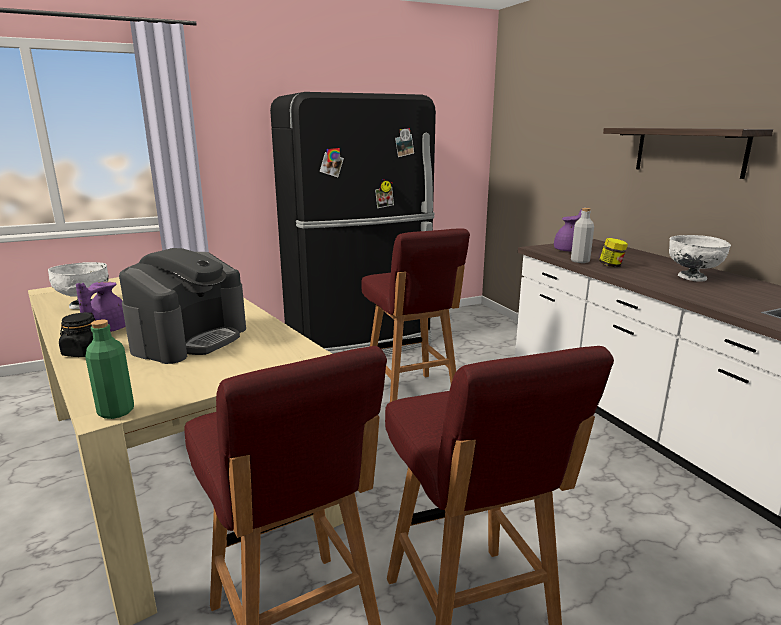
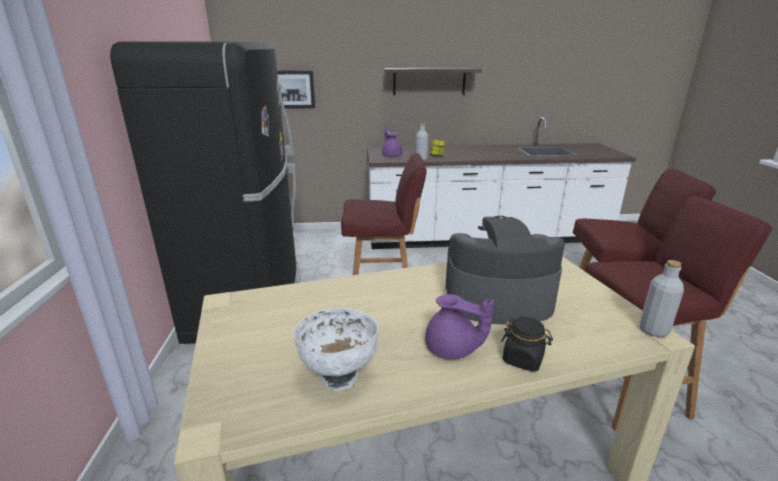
camera: 70 degrees left, 5 degrees up
green bottle [85,319,134,419] -> grey bottle [640,260,684,337]
coffee machine [119,248,246,364] -> coffee machine turned 45 degrees counterclockwise [445,216,565,325]
white bowl [669,235,731,282] -> none
none -> picture [277,70,315,109]

